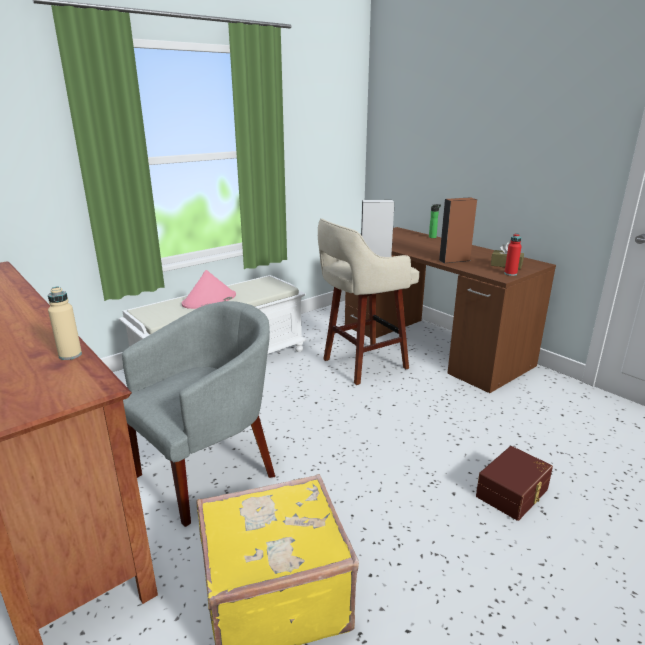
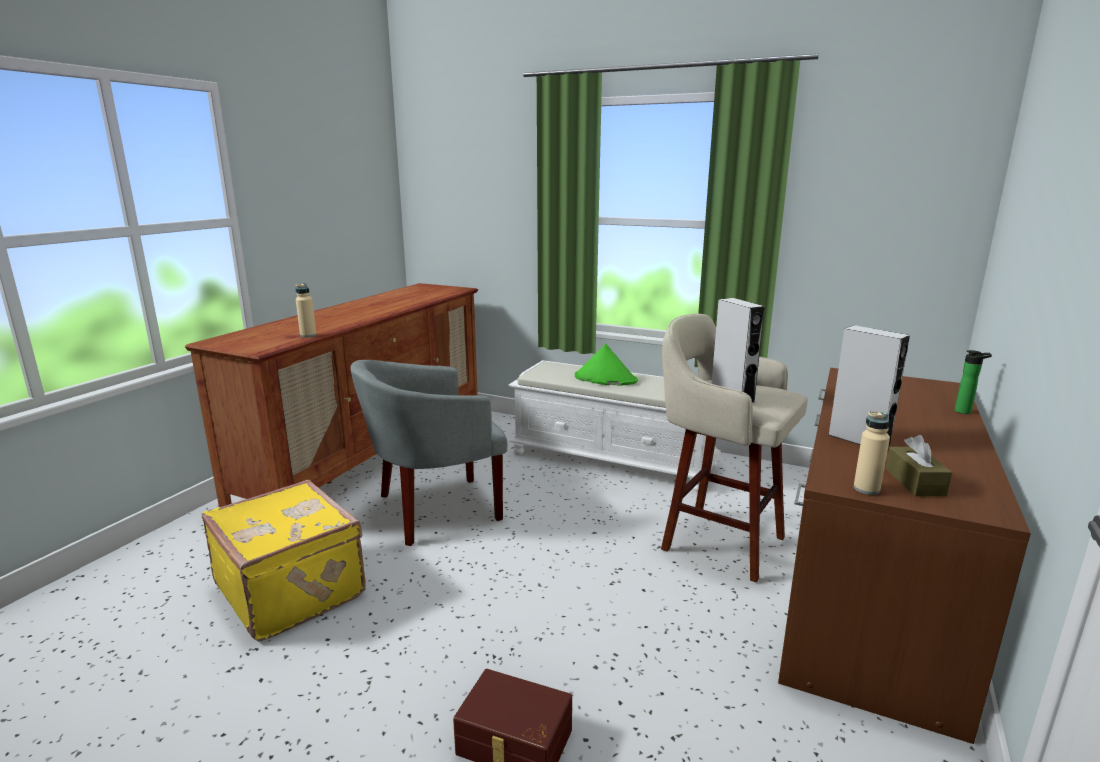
camera: 65 degrees right, 5 degrees down
grey armchair [122,301,275,527] -> grey armchair turned 135 degrees clockwise [350,360,508,546]
pink hat [182,270,236,309] -> green hat [575,344,638,385]
brown speaker [439,197,477,263] -> grey speaker [828,325,910,447]
red bottle [504,233,522,276] -> beige bottle [853,411,890,495]

